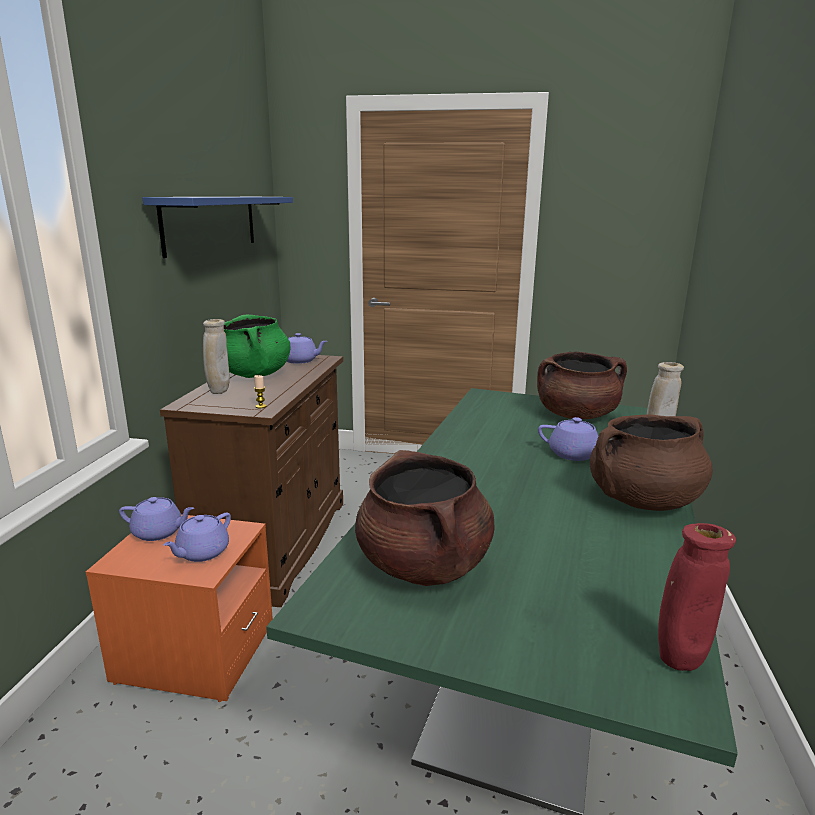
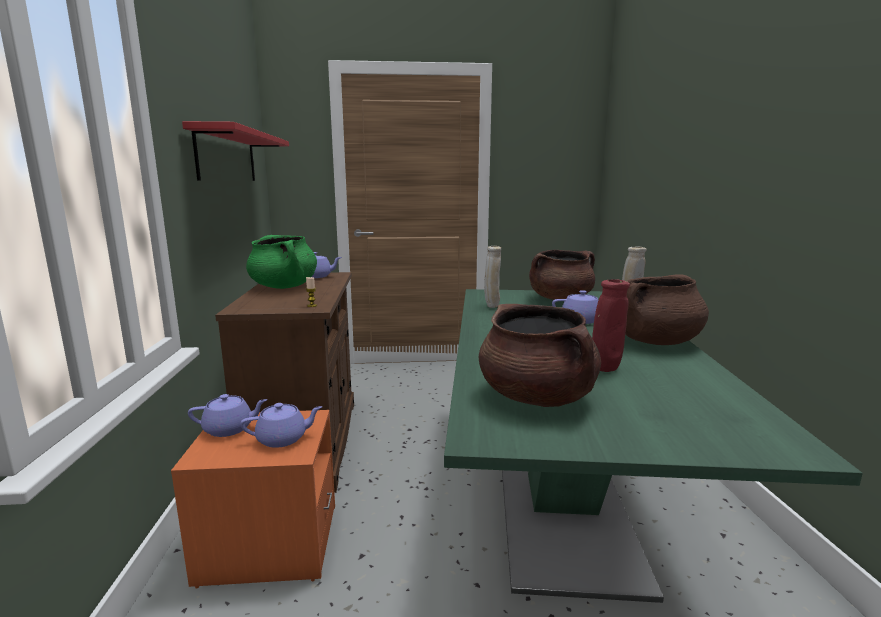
camera: 15 degrees left, 5 degrees down
blue shelf [142,197,293,258] -> red shelf [182,121,289,181]
purple teapot [163,513,231,562] -> purple teapot turned 120 degrees counterclockwise [240,403,323,448]
beige vase [203,319,230,394] -> beige vase moved to [484,246,501,308]
red vase [658,523,736,671] -> red vase moved to [592,279,630,372]

